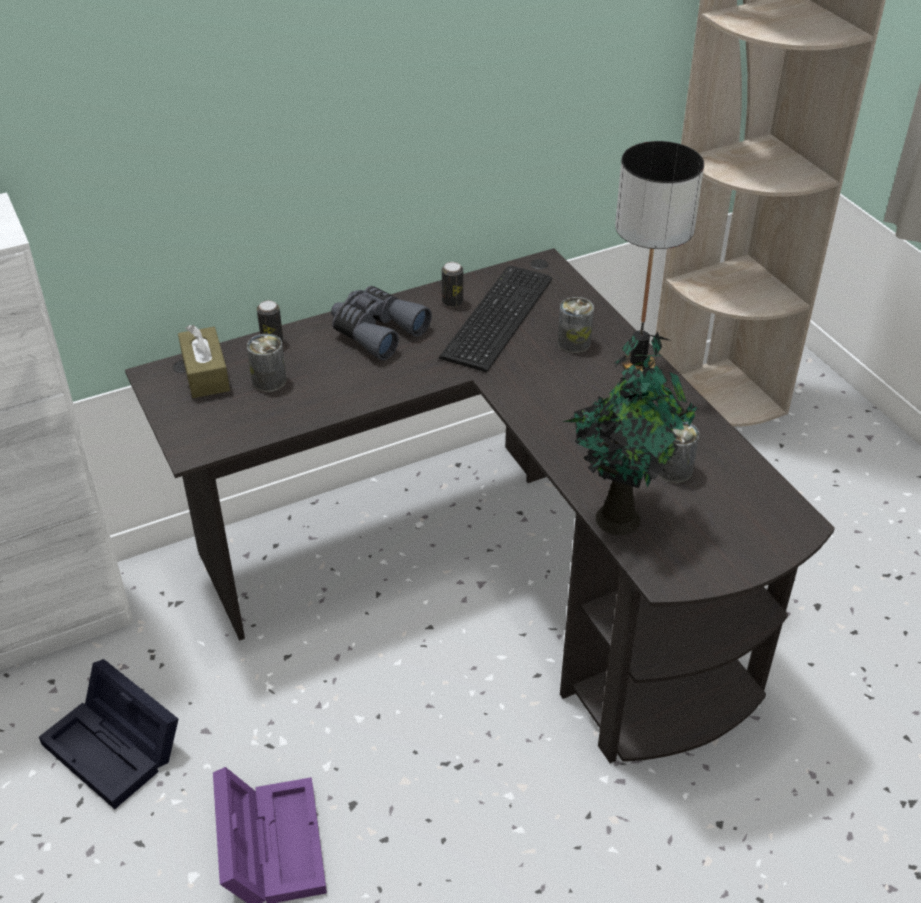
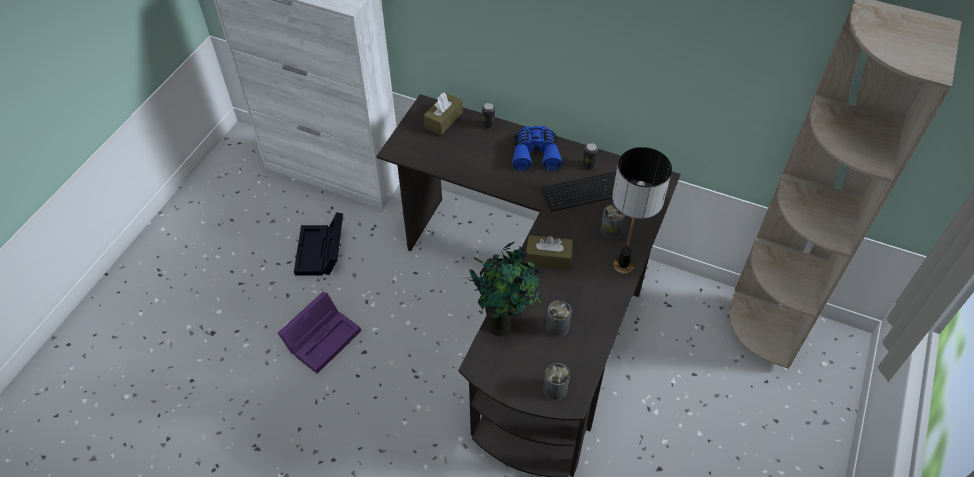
camera: 50 degrees right, 10 degrees up
can [247,334,287,392] -> can moved to [543,363,570,400]
grey binoculars [331,286,432,360] -> blue binoculars [512,126,562,171]
none -> brown tissue box [526,235,573,270]

